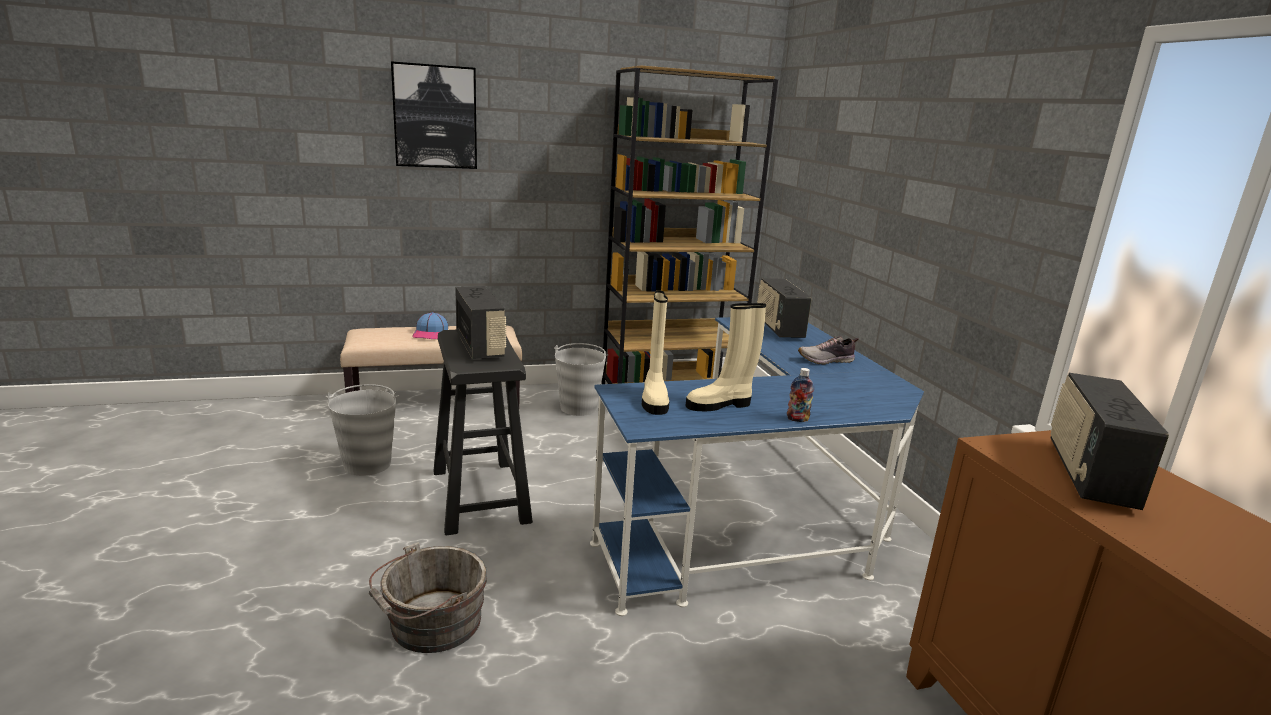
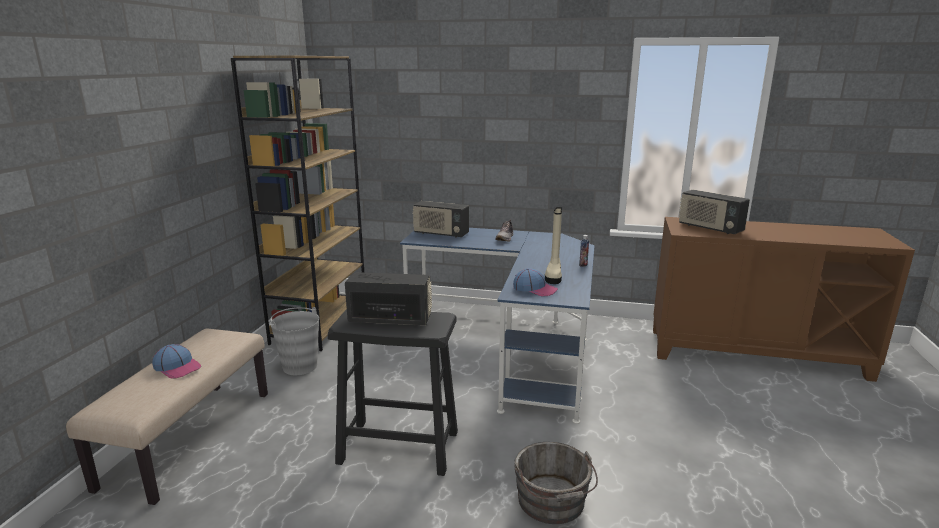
camera: 60 degrees left, 0 degrees up
grey bucket [326,384,399,476] -> none
picture [391,61,477,169] -> none
beige boot [642,290,669,415] -> cap [513,268,558,296]

